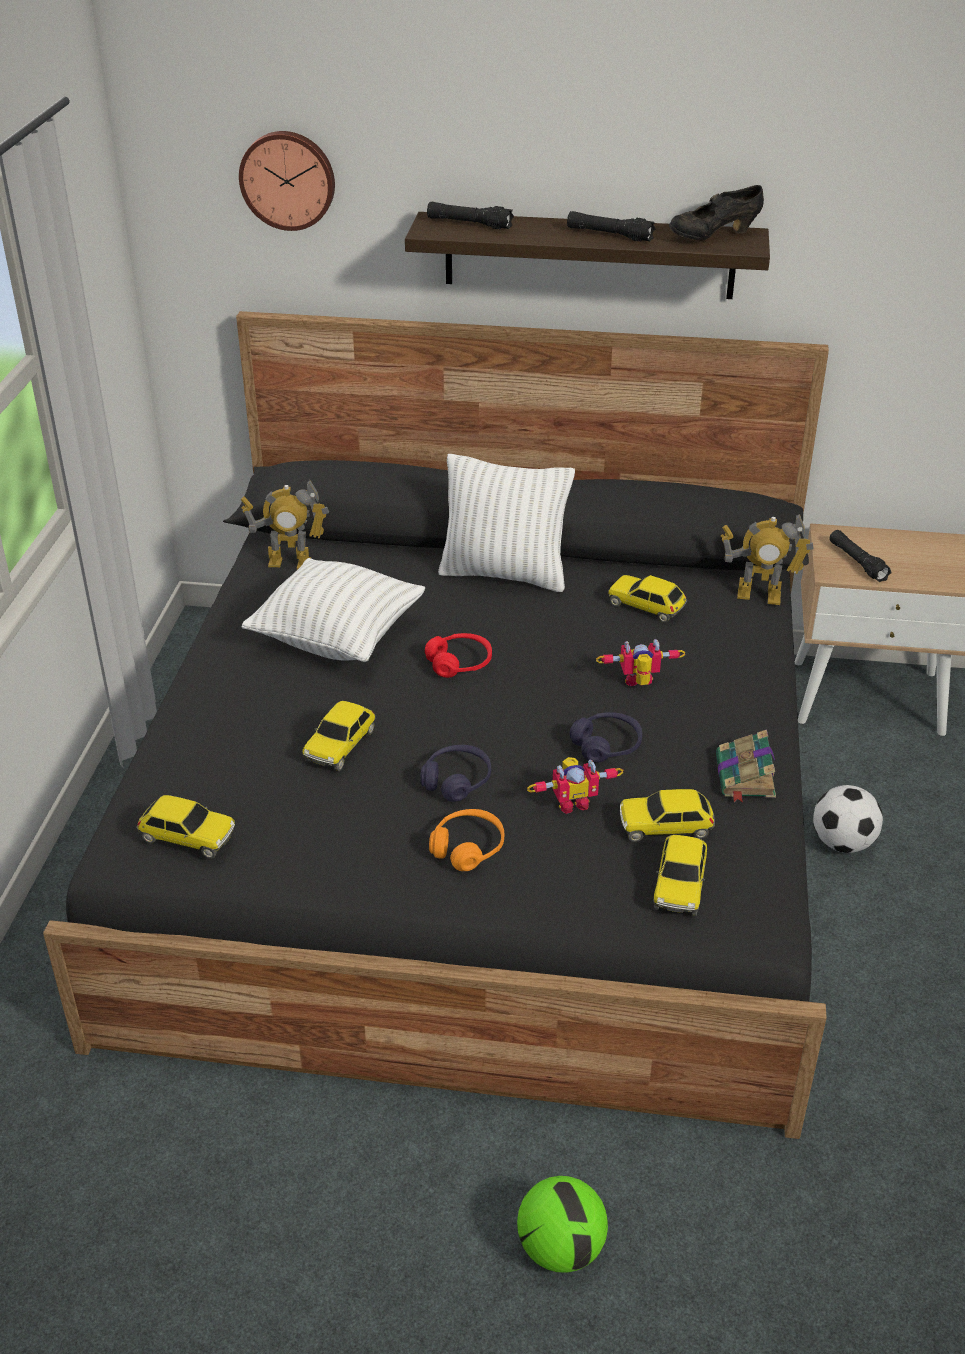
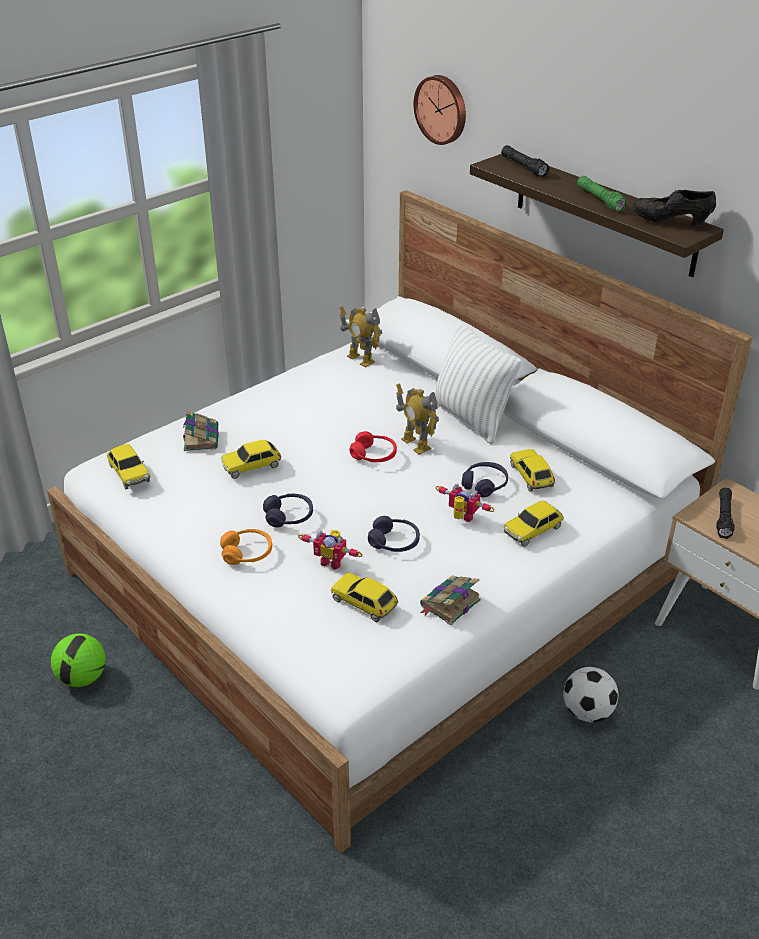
camera: 40 degrees right, 0 degrees up
black bed [43,311,829,1139] -> white bed [47,190,753,853]
white pillow [241,558,425,662] -> none
football [517,1176,608,1273] -> football moved to [51,633,106,687]
black flashlight [567,211,656,242] -> green flashlight [577,176,628,212]
toy car [653,835,707,916] -> toy car moved to [504,501,564,547]
toy robot [721,514,814,605] -> toy robot moved to [396,383,439,455]
none -> book [183,411,218,451]
none -> purple headphones [462,462,508,497]

